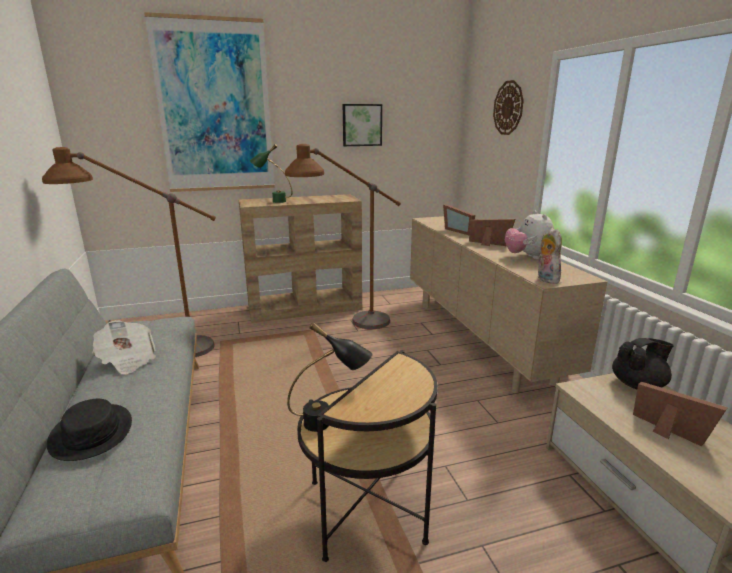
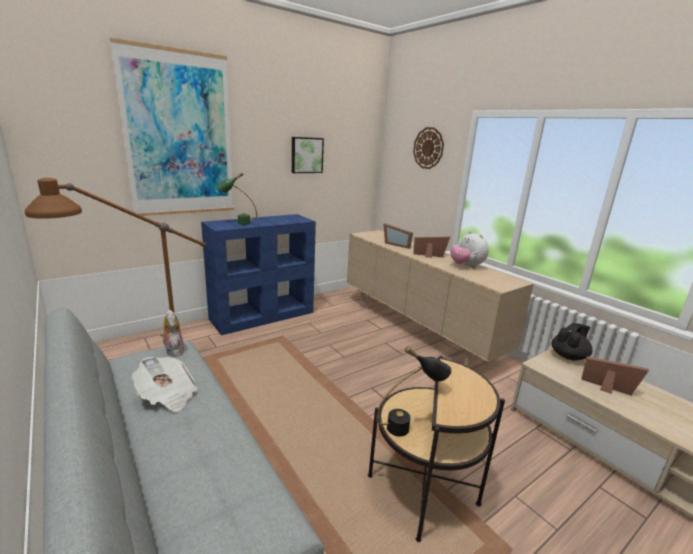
camera: 20 degrees left, 0 degrees up
black hat [47,399,132,461] -> none
brown bookcase [239,194,362,323] -> blue bookcase [201,214,316,335]
brown floor lamp [285,144,401,329] -> none
plush toy [538,228,562,284] -> plush toy moved to [160,310,185,357]

